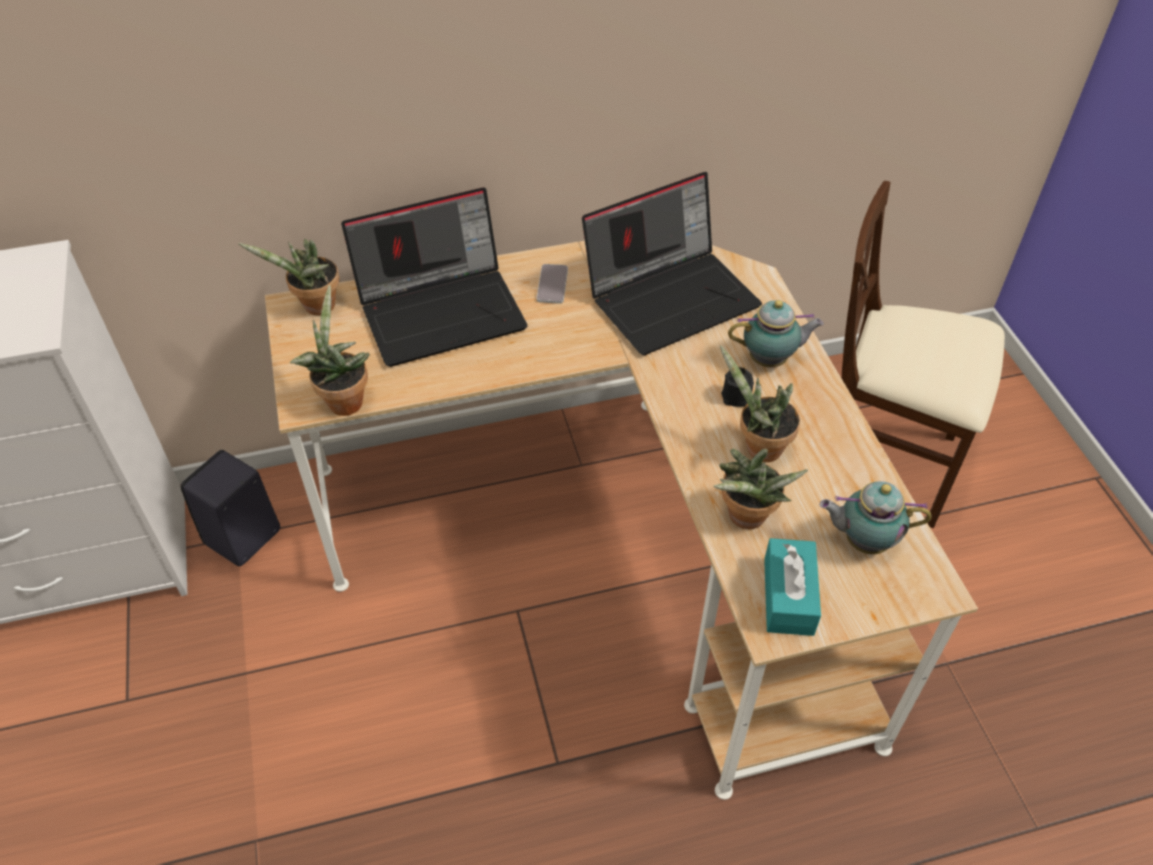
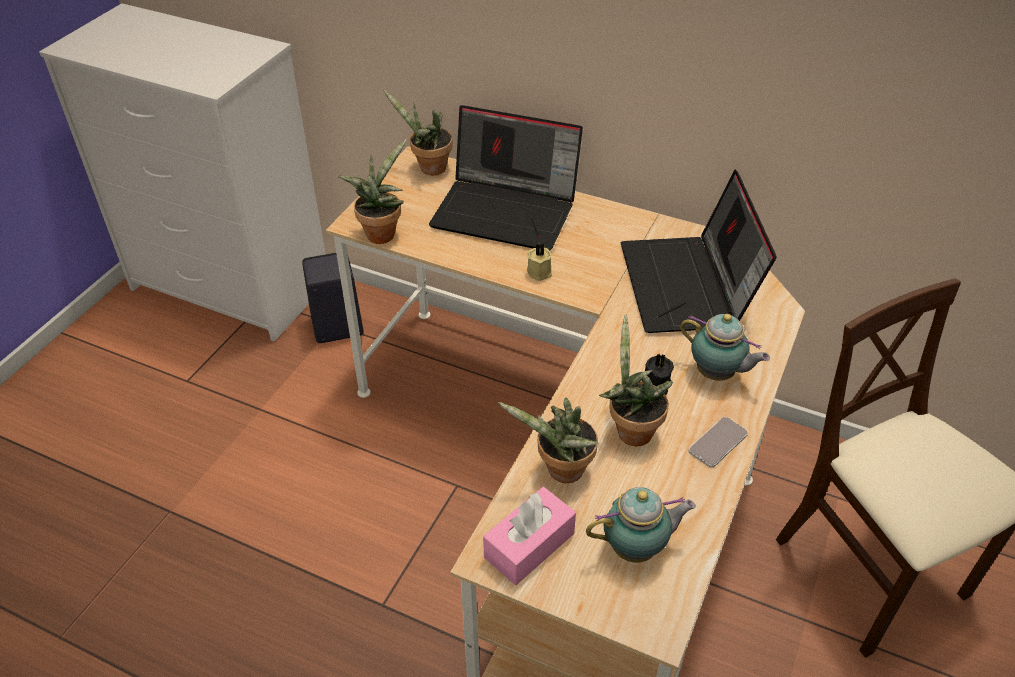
camera: 40 degrees right, 5 degrees down
phone [537,264,568,304] -> phone moved to [689,417,748,468]
laptop [582,172,762,355] -> laptop turned 75 degrees clockwise [621,170,777,333]
turquoise tissue box [764,538,821,636] -> pink tissue box [483,487,576,585]
teapot [820,481,932,554] -> teapot turned 120 degrees clockwise [586,487,696,563]
none -> beige candle [527,243,552,281]

